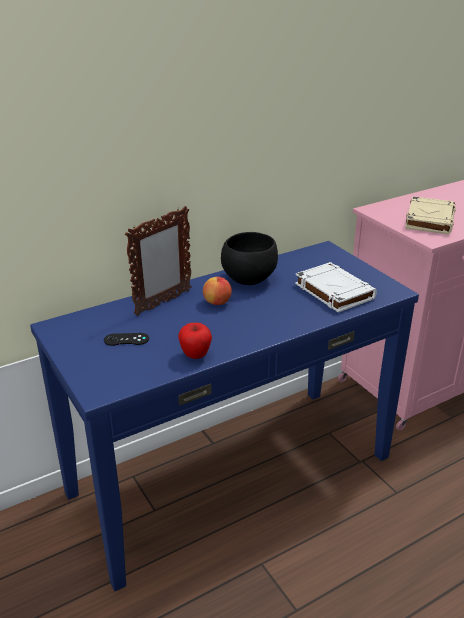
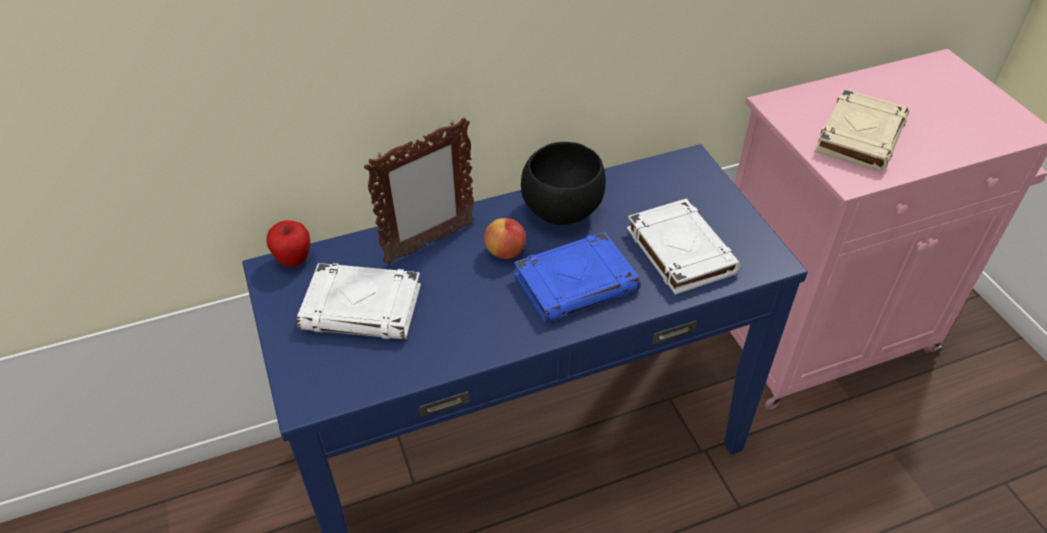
camera: 10 degrees right, 15 degrees up
black game controller [104,333,149,346] -> white book [297,263,421,339]
apple [178,323,212,359] -> apple moved to [267,220,310,267]
none -> blue book [514,232,641,323]

